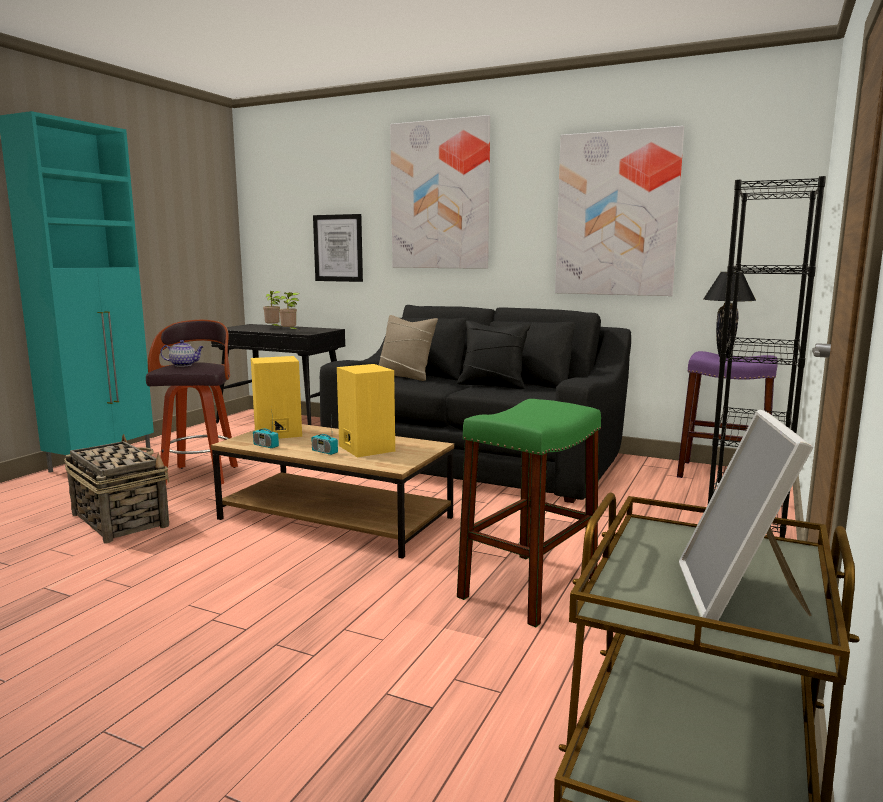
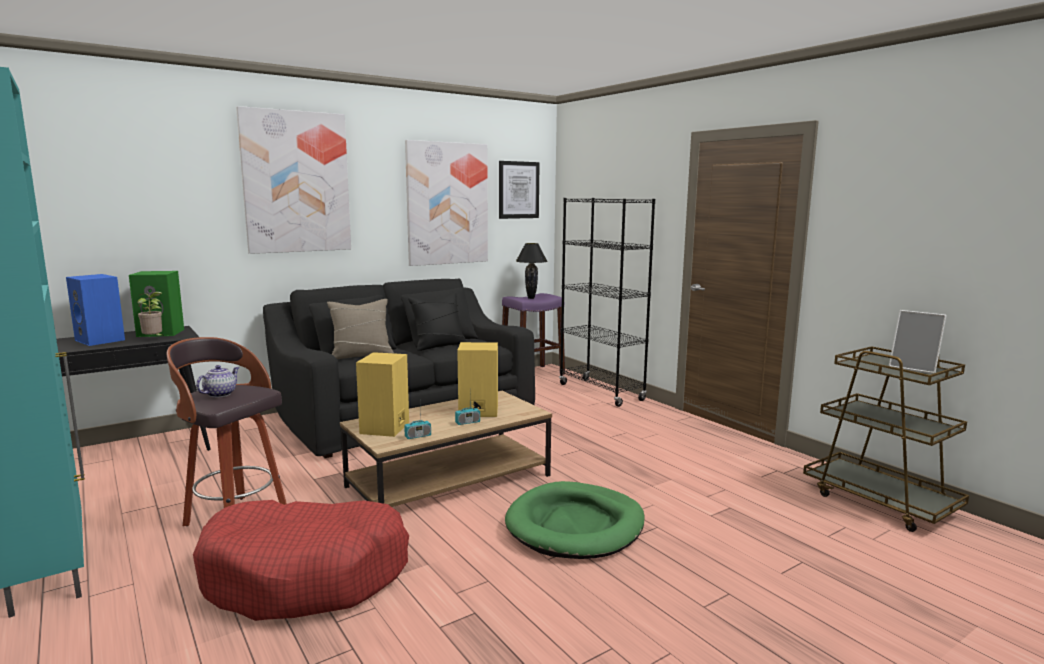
camera: 60 degrees left, 0 degrees up
basket [64,434,169,543] -> red dog bed [193,500,409,621]
potted plant [263,291,281,327] -> blue speaker [66,274,125,346]
picture [313,214,363,282] -> picture moved to [499,161,540,219]
green stool [457,399,601,627] -> none
none -> green speaker [129,271,184,337]
none -> green dog bed [505,481,645,559]

